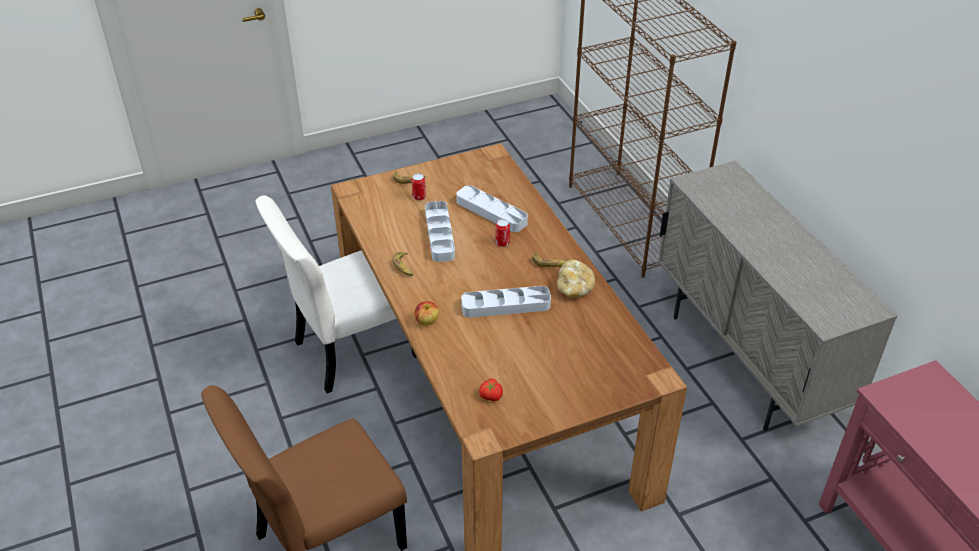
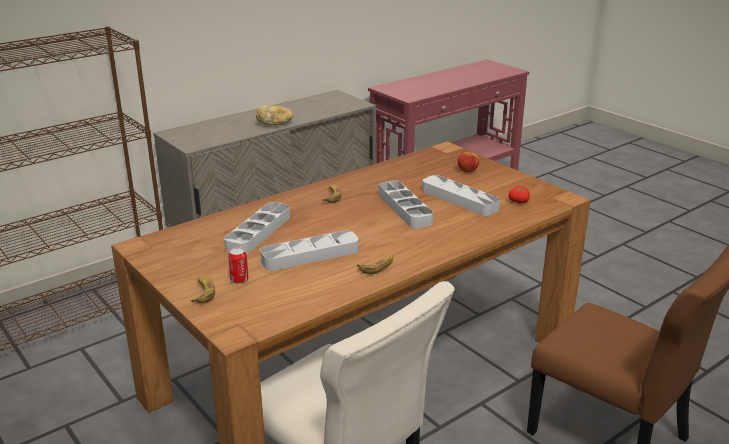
camera: 105 degrees left, 15 degrees down
apple [415,301,439,326] -> apple moved to [458,151,479,173]
can [495,219,510,247] -> none
bread [557,260,595,298] -> bread moved to [256,105,293,125]
none -> grey tray [422,175,500,216]

